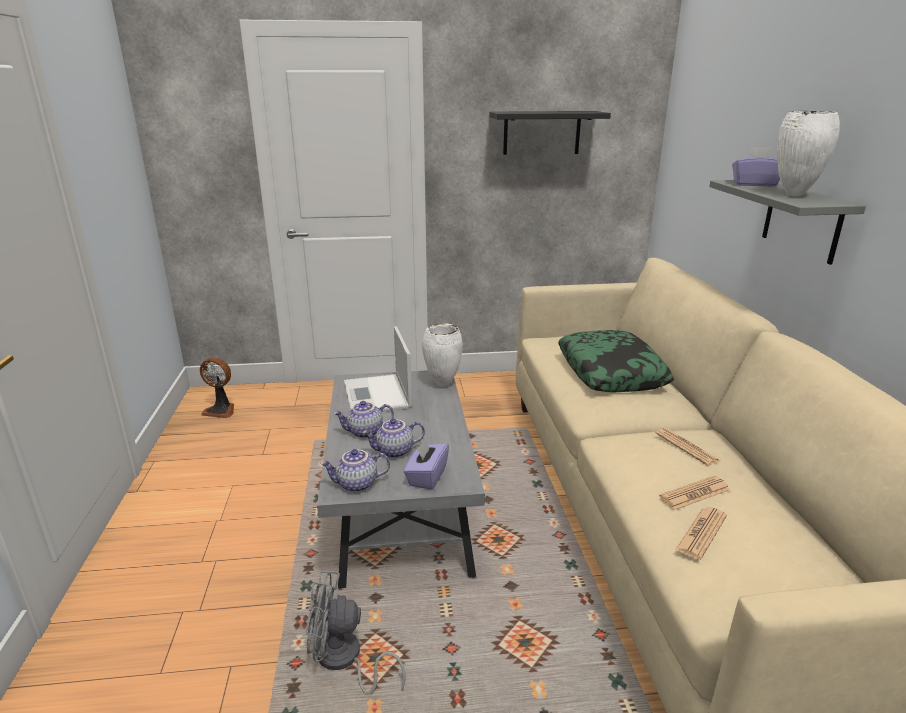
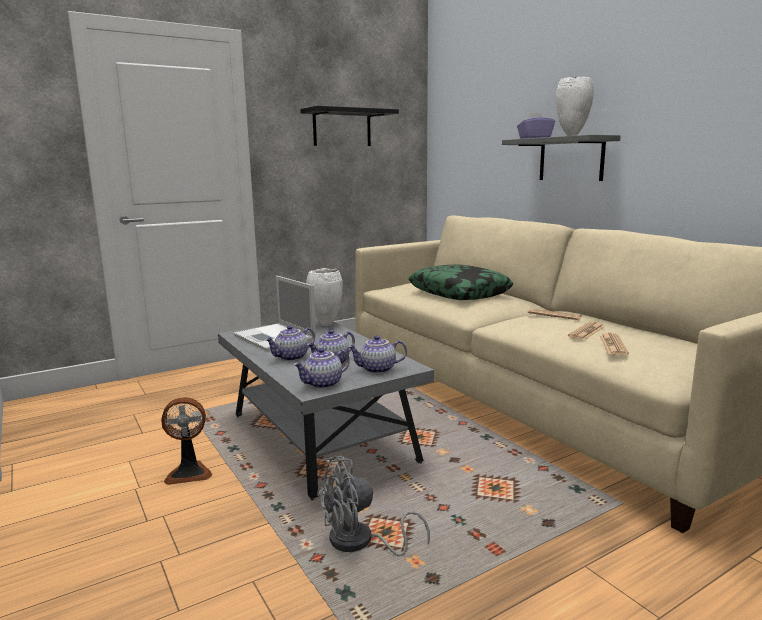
camera: 25 degrees left, 10 degrees down
fan [200,357,234,418] -> fan moved to [161,397,212,485]
purple tissue box [404,438,449,490] -> teapot [348,335,407,374]

